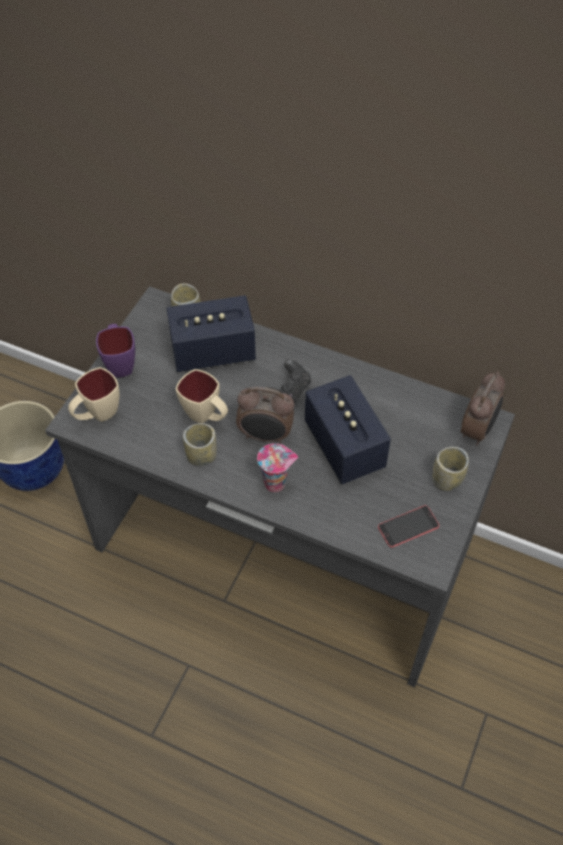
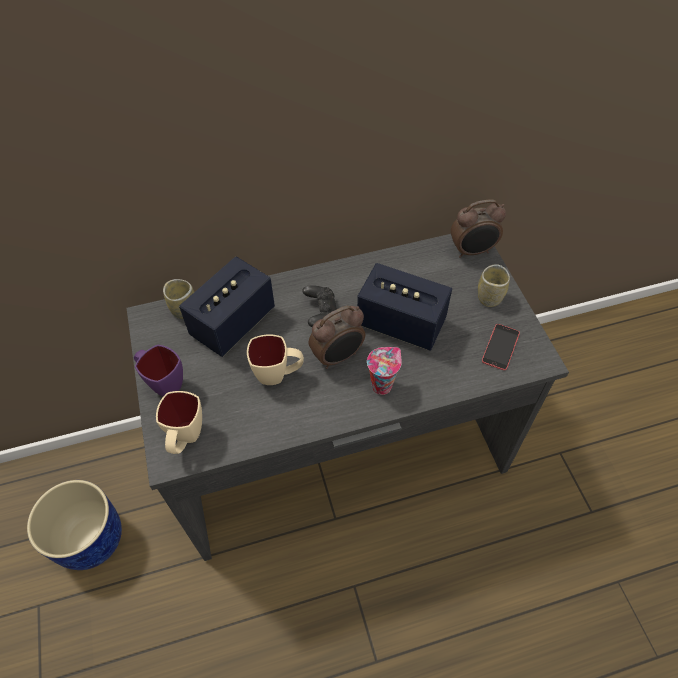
camera: 40 degrees left, 0 degrees up
cup [183,423,217,466] -> none
alarm clock [461,371,505,446] -> alarm clock turned 90 degrees clockwise [451,199,506,258]

